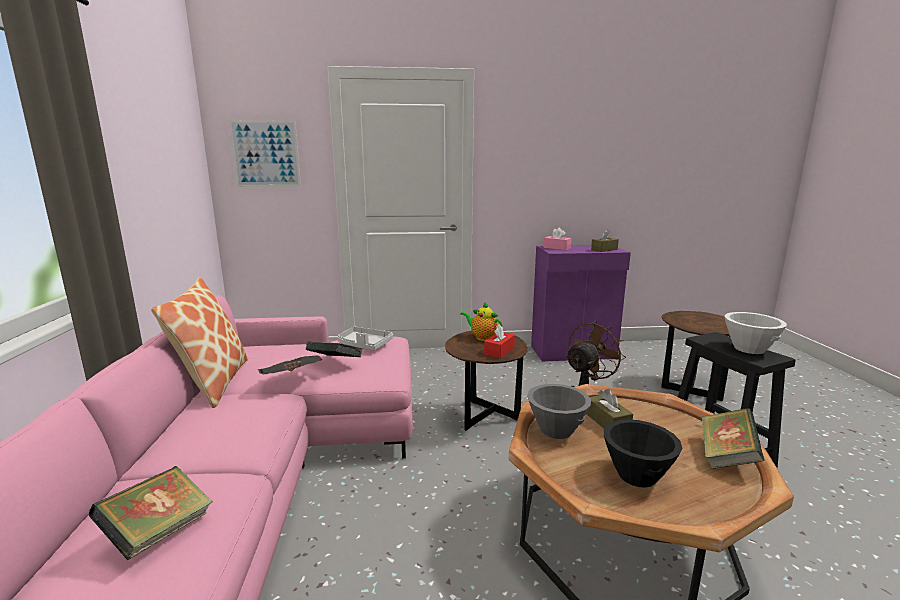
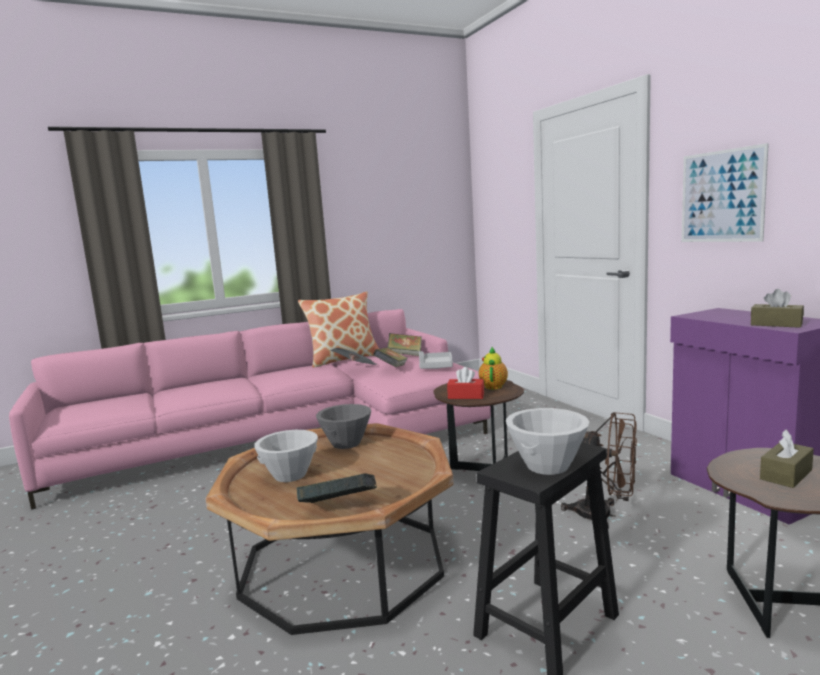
camera: 70 degrees right, 5 degrees down
book [88,466,213,560] -> book moved to [388,333,422,356]
picture [229,120,301,187] -> picture moved to [682,143,769,242]
pink tissue box [544,228,572,250] -> none
brown tissue box [586,389,633,429] -> brown tissue box moved to [760,429,814,488]
black bowl [604,419,682,487] -> white bowl [254,430,318,482]

